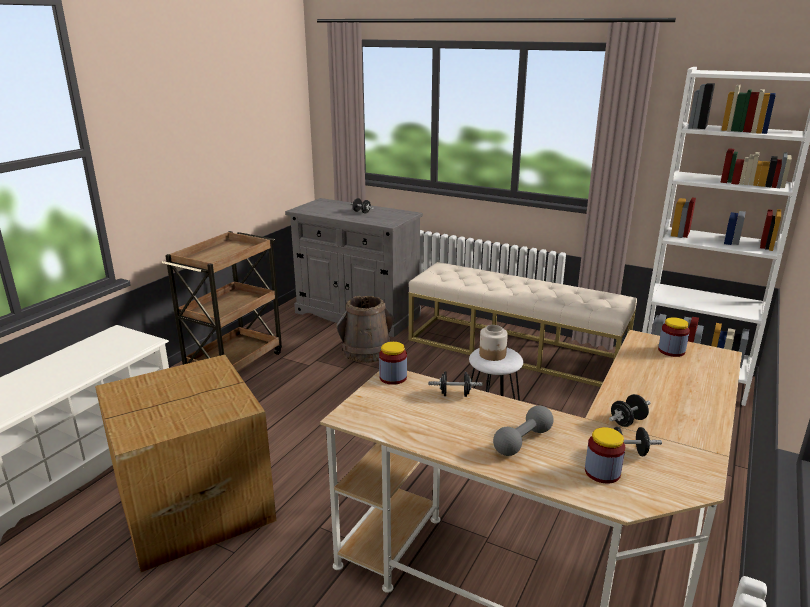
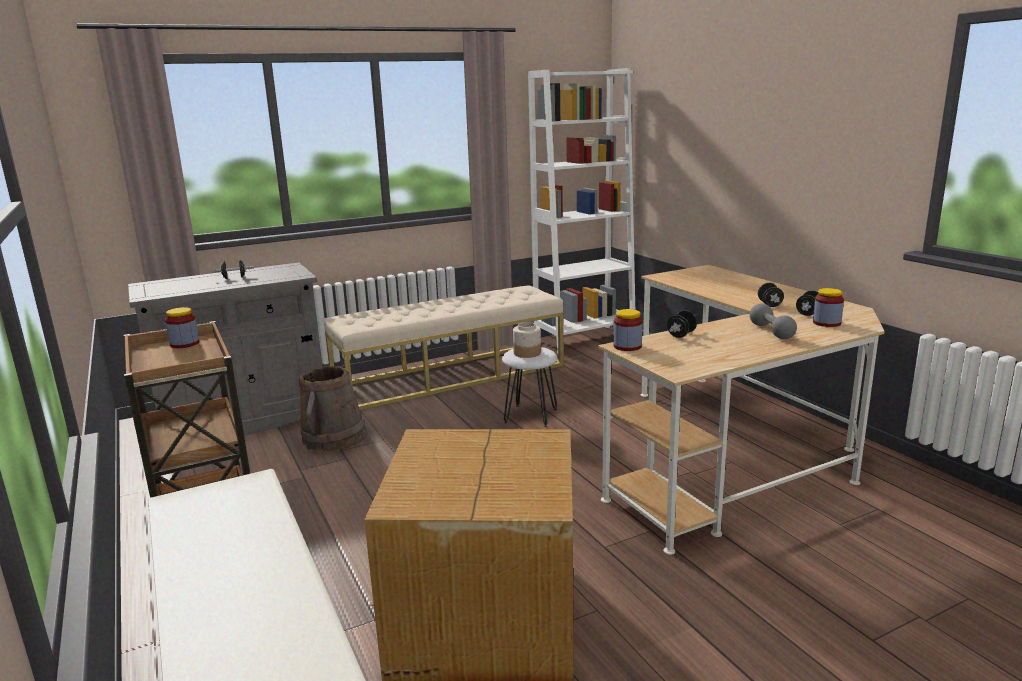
camera: 55 degrees left, 5 degrees down
jar [658,317,690,357] -> jar moved to [165,307,199,348]

